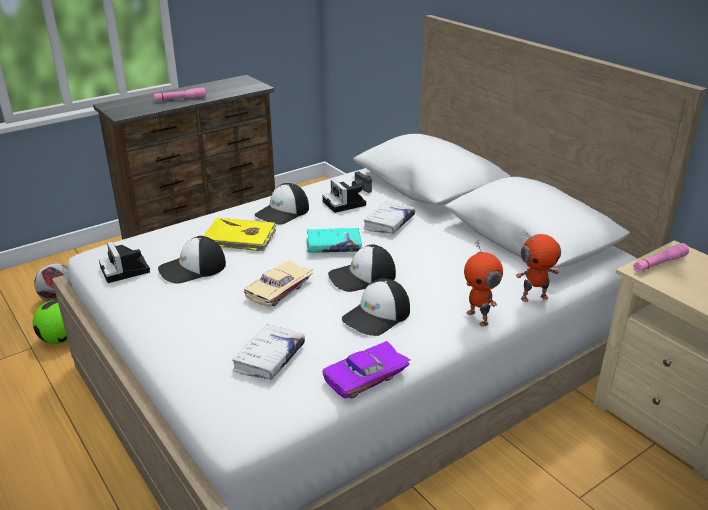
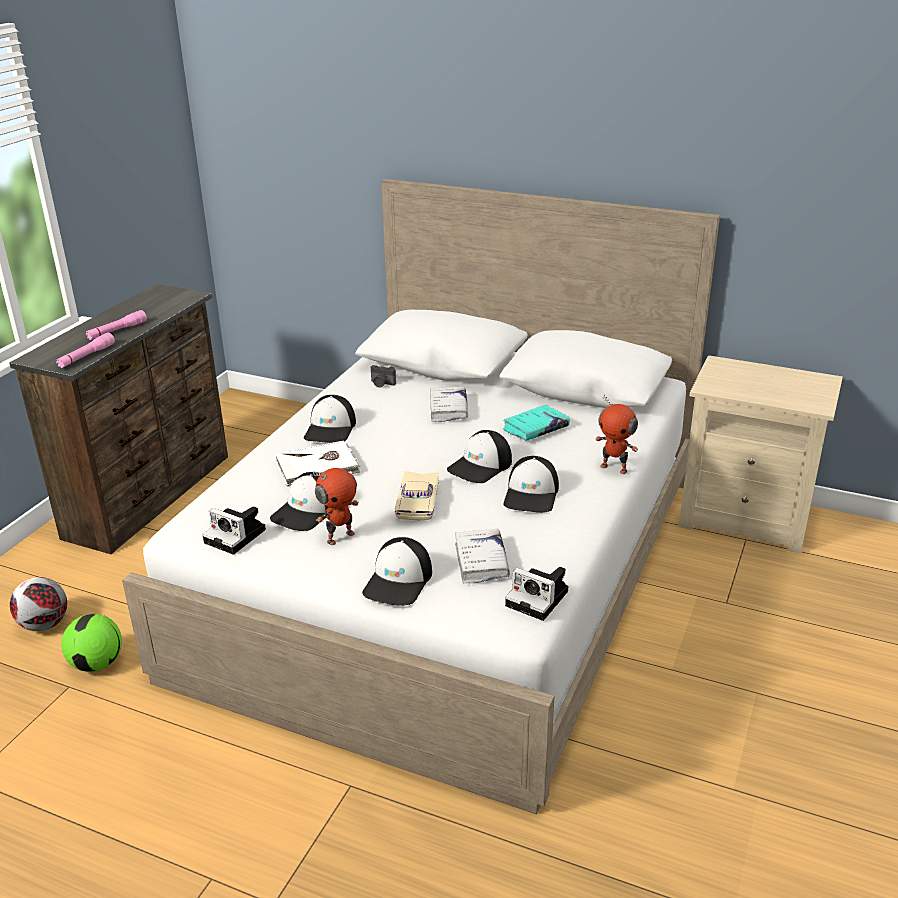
camera: 30 degrees left, 0 degrees up
yellow book [203,218,276,251] -> white book [276,441,360,487]
turquoise book [306,228,362,253] -> turquoise book moved to [503,405,570,441]
camera [322,179,366,213] -> camera moved to [505,567,568,621]
purple toy car [322,341,410,398] -> none
toy robot [516,231,561,302] -> toy robot moved to [313,468,359,545]
pink flashlight [633,243,689,272] -> pink flashlight moved to [56,333,115,368]
none -> cap [362,537,432,606]

